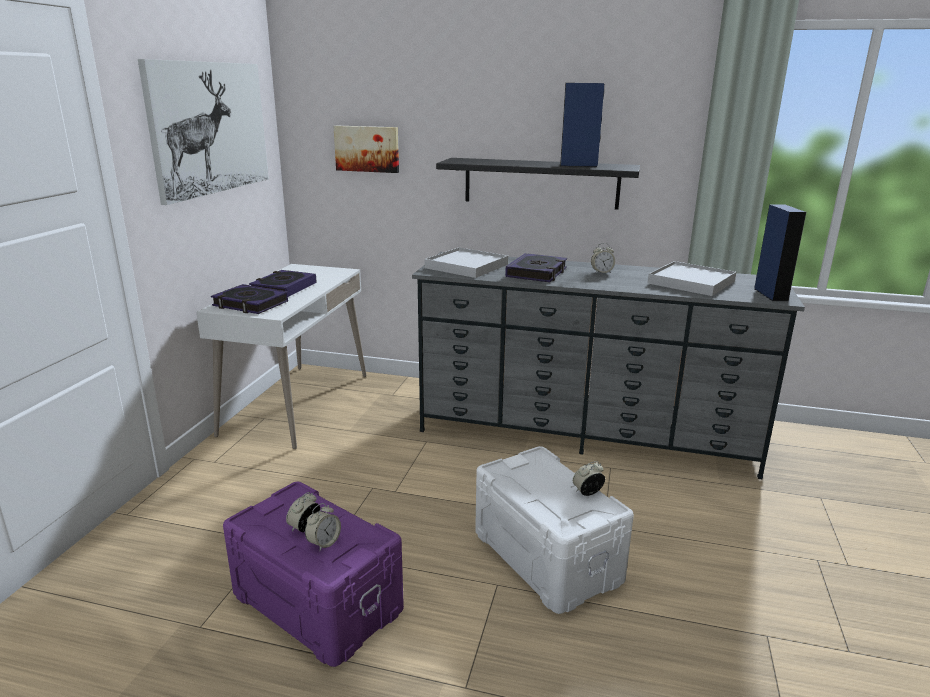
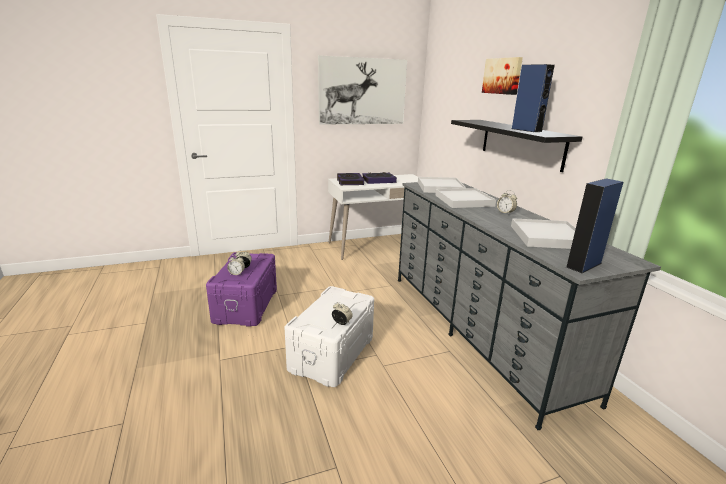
camera: 55 degrees right, 0 degrees up
picture [333,126,399,173] -> picture moved to [482,57,523,95]
book [505,253,567,282] -> white tray [435,188,496,208]

